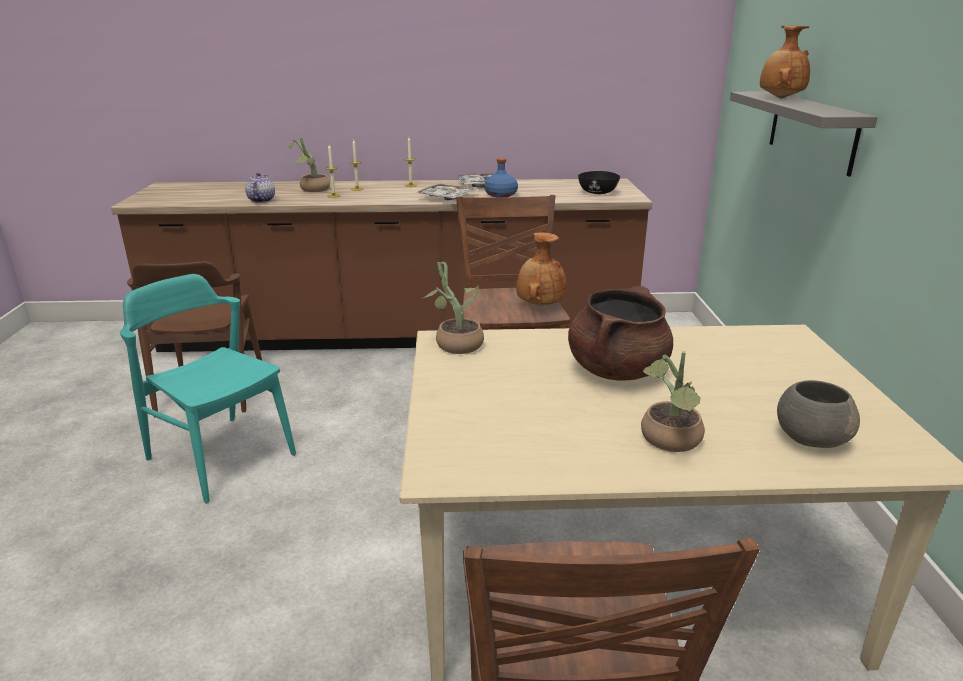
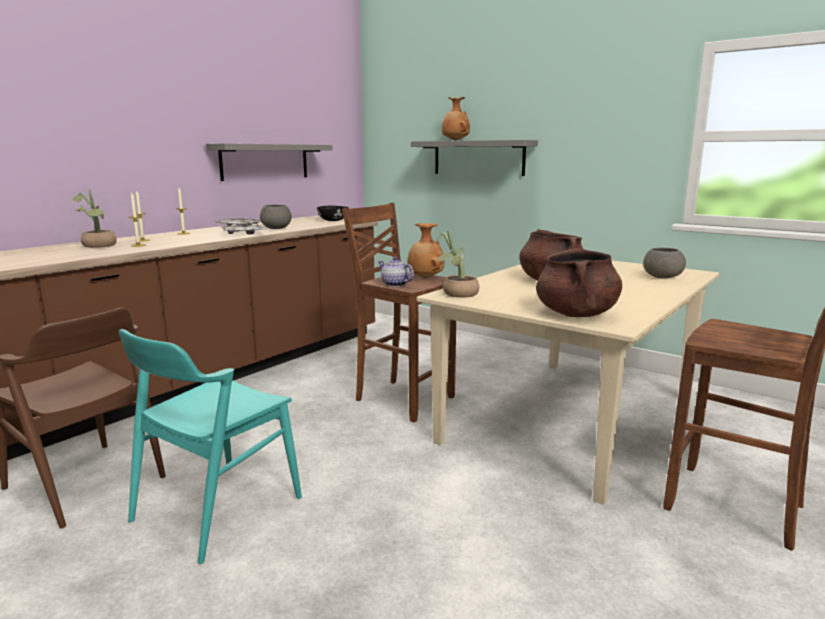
camera: 50 degrees left, 10 degrees down
turquoise chair [120,274,296,503] -> turquoise chair turned 45 degrees counterclockwise [119,329,302,564]
teapot [245,173,275,203] -> teapot moved to [379,257,414,287]
blue bottle [484,158,518,197] -> grey bowl [260,205,291,229]
potted plant [641,351,705,452] -> none
none -> grey shelf [206,143,333,181]
none -> brown cooking pot [536,248,622,317]

